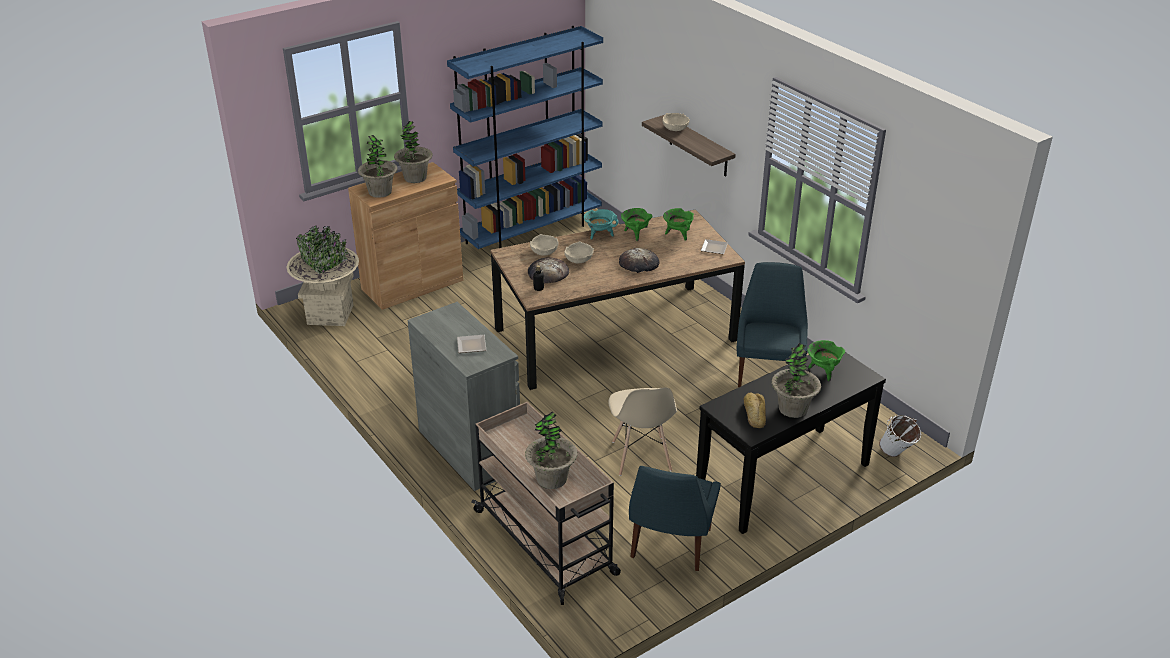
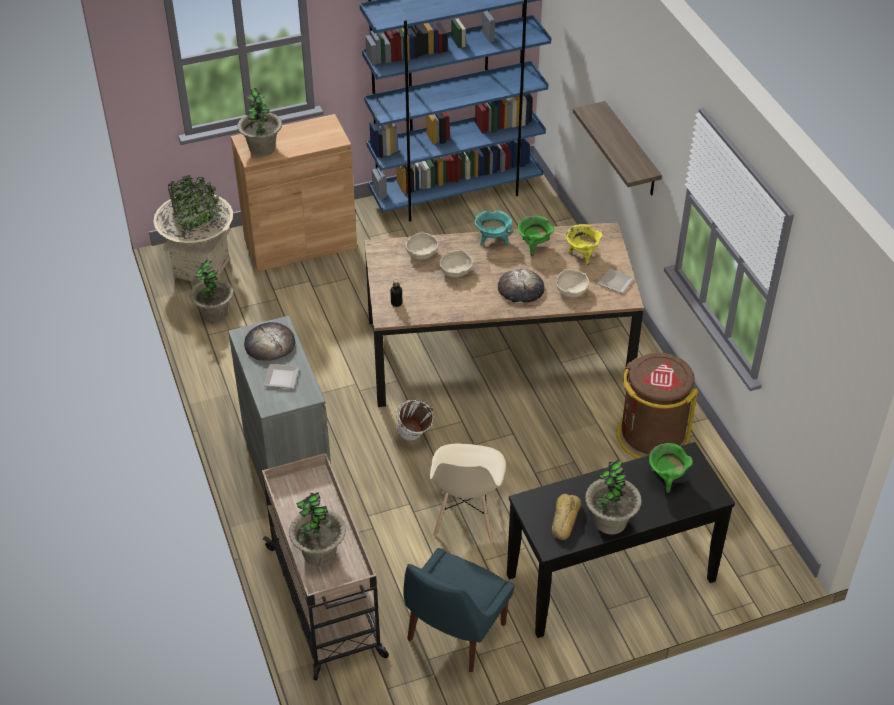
camera: 15 degrees right, 10 degrees up
potted plant [394,121,433,183] -> potted plant moved to [190,259,234,323]
bread [528,257,569,283] -> bread moved to [244,322,295,361]
beige bowl [663,113,690,131] -> beige bowl moved to [556,269,589,297]
green cooking pot [663,208,694,241] -> yellow cooking pot [566,224,603,265]
blue chair [737,262,808,387] -> brown trash can [617,353,698,459]
white bucket [879,415,921,457] -> white bucket moved to [396,399,434,441]

